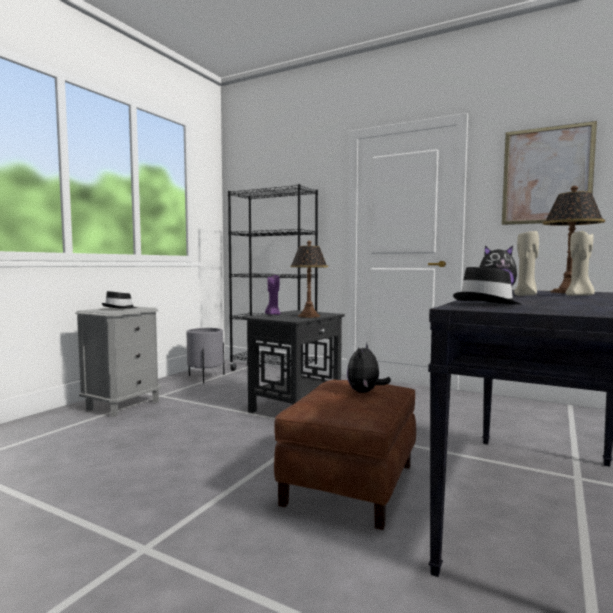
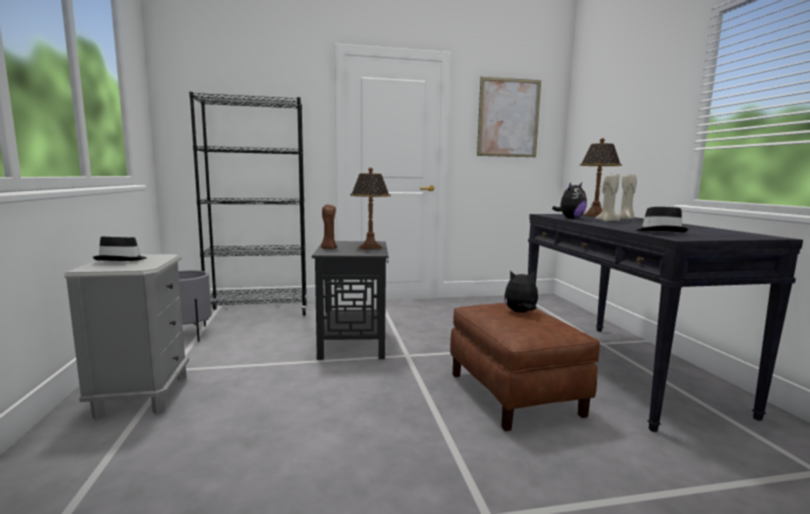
camera: 40 degrees left, 5 degrees up
purple candle [265,275,280,315] -> brown candle [321,205,337,249]
plush toy [347,342,391,393] -> plush toy turned 105 degrees clockwise [504,271,538,313]

